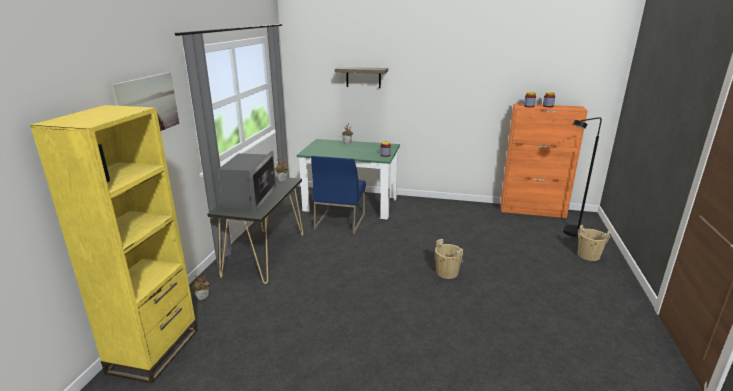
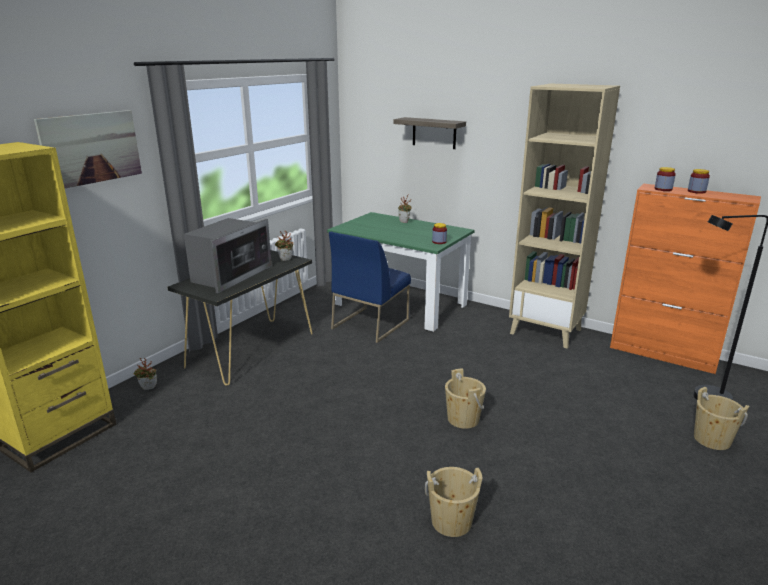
camera: 20 degrees right, 0 degrees up
none -> beige bucket [425,467,483,537]
none -> beige bookcase [509,84,620,349]

